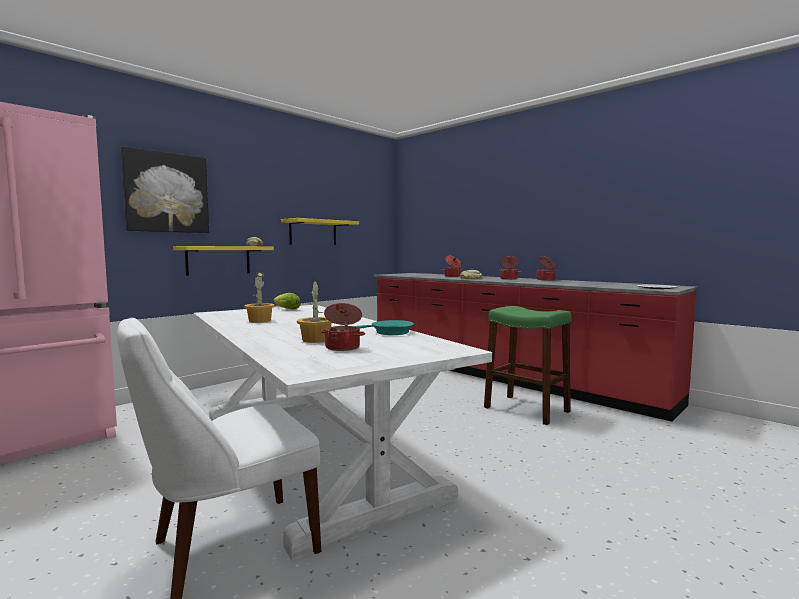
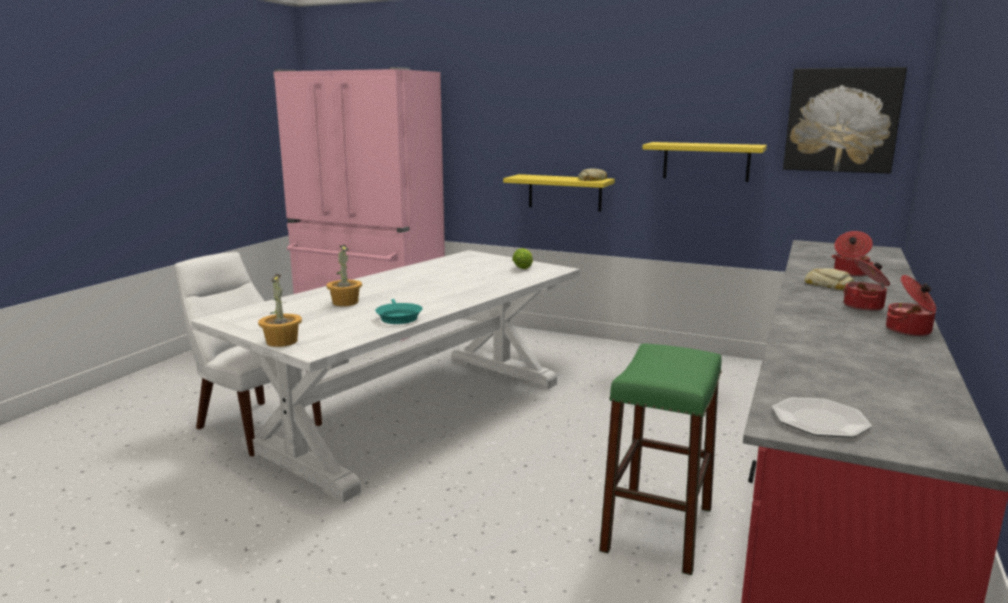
camera: 70 degrees right, 10 degrees up
picture [121,146,209,233] -> picture moved to [783,67,907,174]
potted plant [244,272,275,323] -> potted plant moved to [258,274,302,347]
cooking pot [321,303,365,351] -> none

